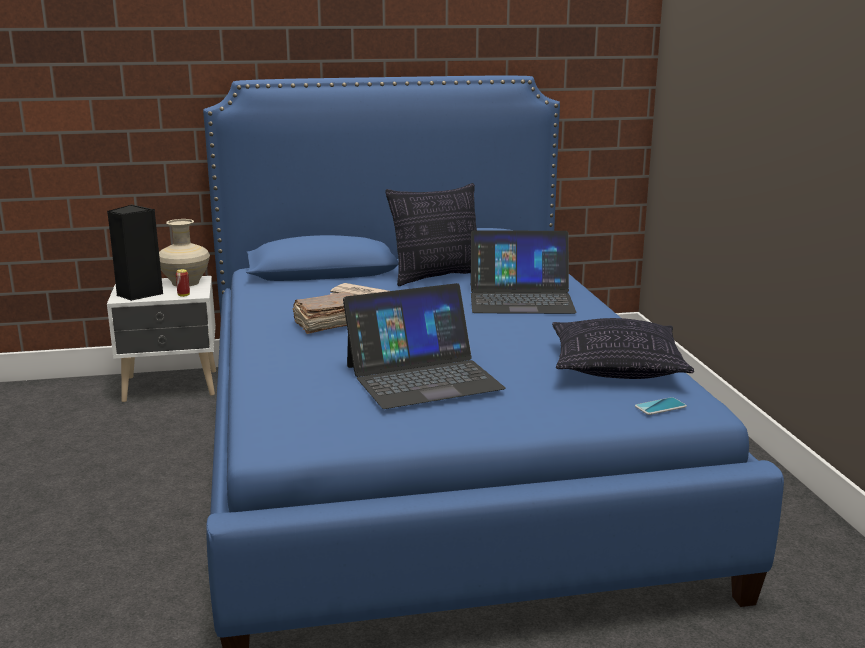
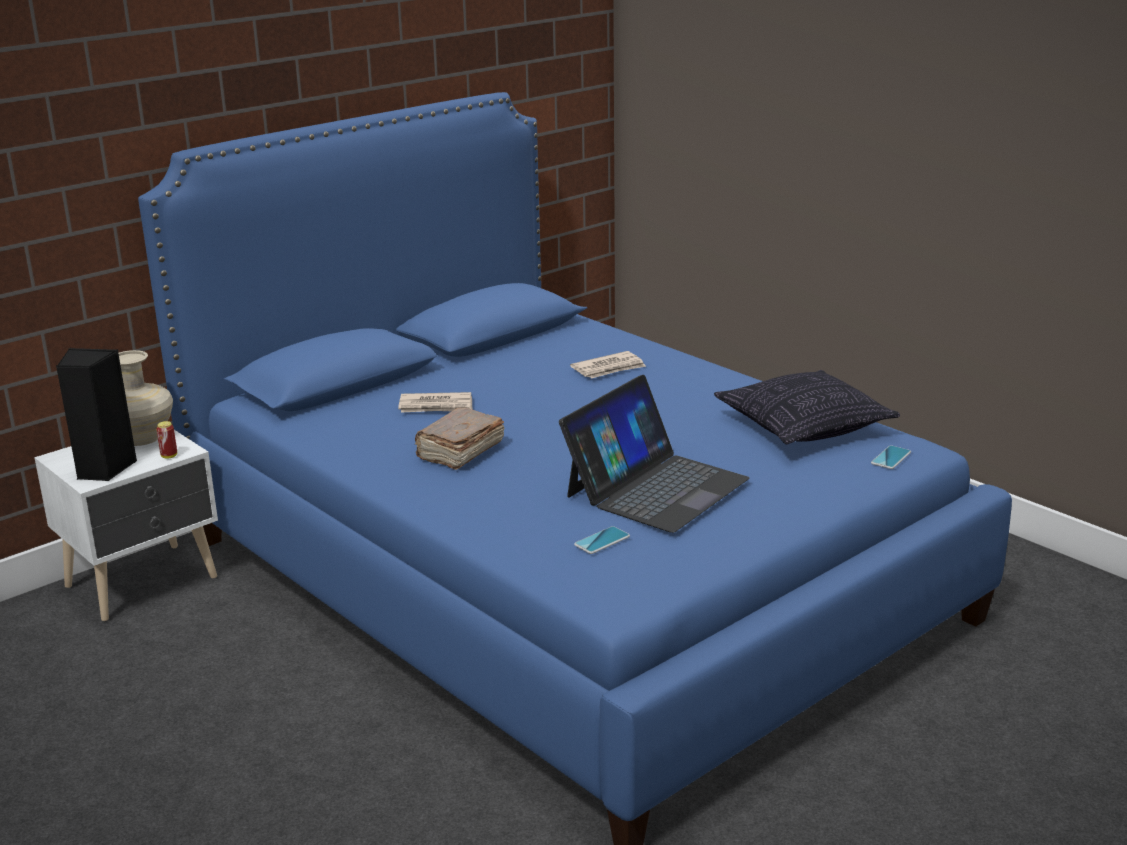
camera: 30 degrees left, 5 degrees up
pillow [386,183,477,286] -> none
laptop [471,230,577,314] -> newspaper [570,351,646,379]
none -> phone [574,526,630,554]

